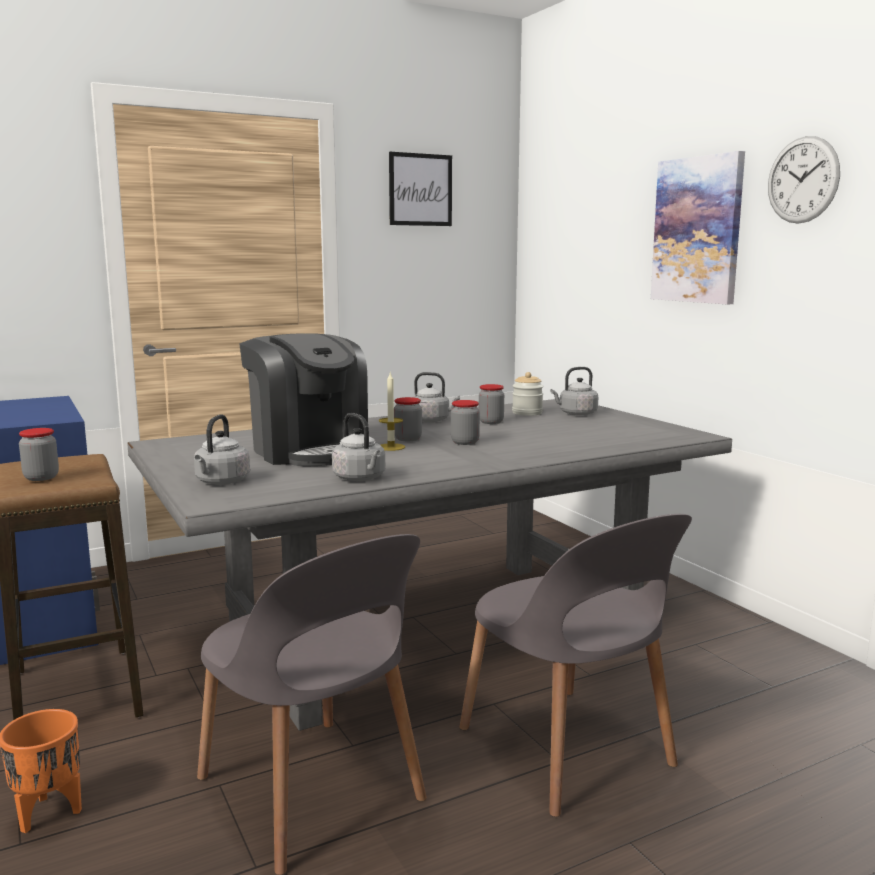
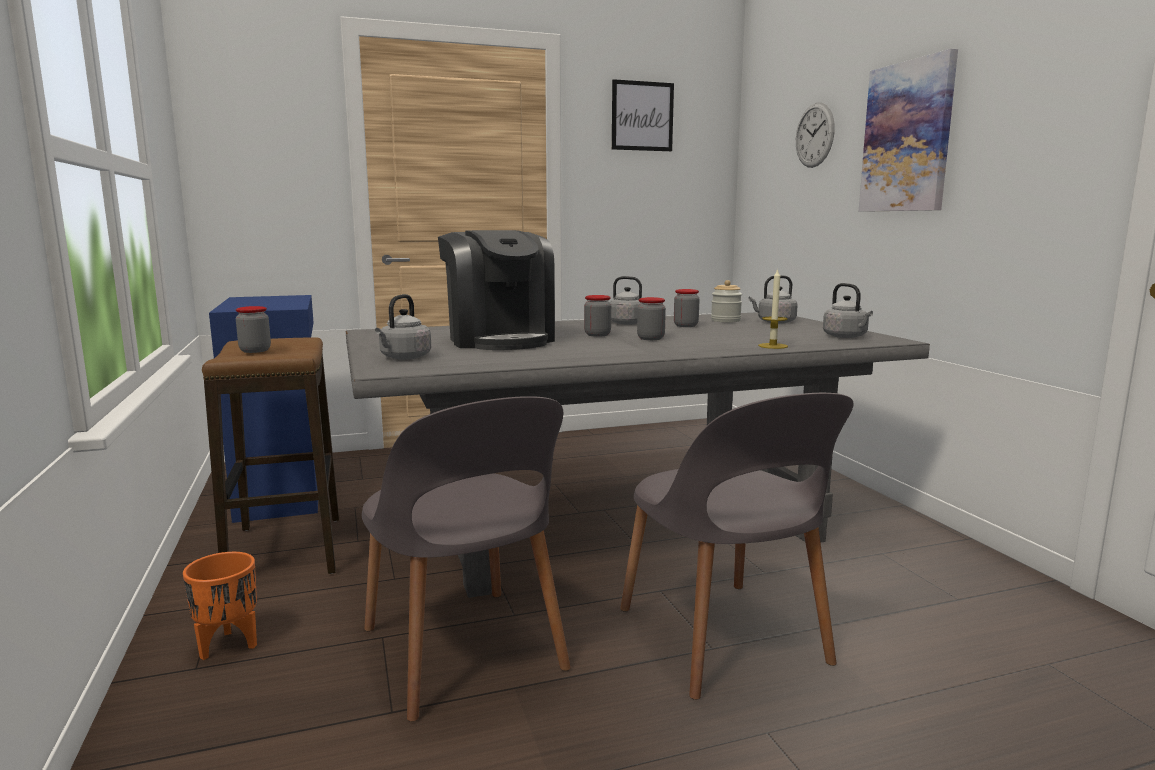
camera: 10 degrees right, 0 degrees up
grey kettle [332,413,385,481] -> grey kettle moved to [823,283,873,338]
candle [379,373,405,451] -> candle moved to [758,268,788,349]
wall clock [768,136,840,224] -> wall clock moved to [796,103,835,168]

